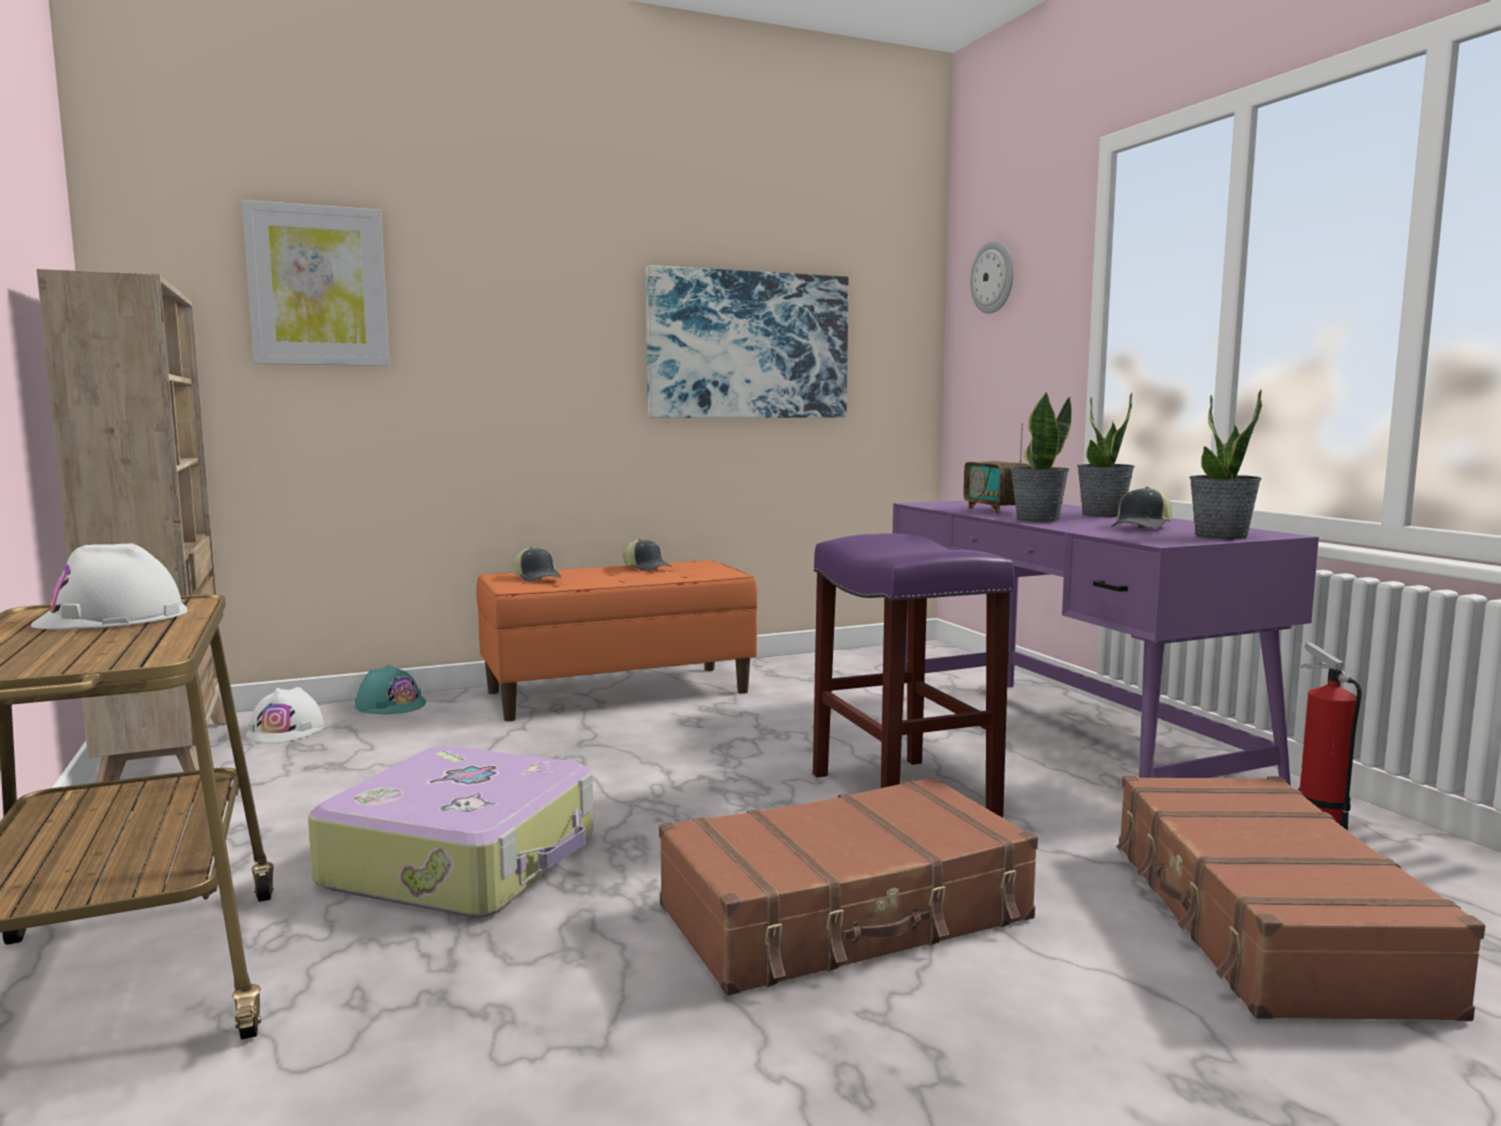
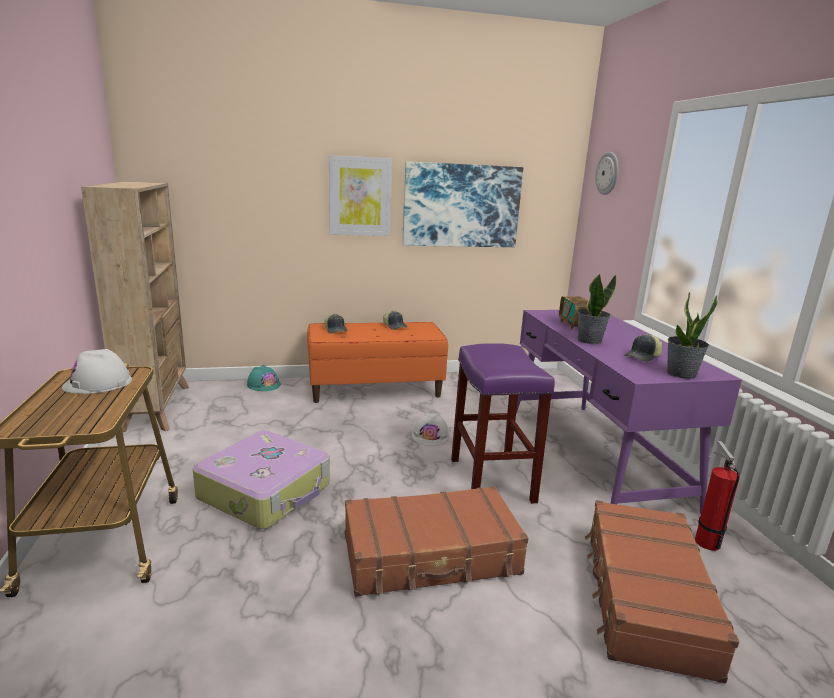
camera: 10 degrees right, 10 degrees up
picture [242,200,390,366] -> picture moved to [329,155,392,236]
white hard hat [246,687,325,743] -> white hard hat moved to [412,413,450,446]
potted plant [1077,393,1135,517] -> none

